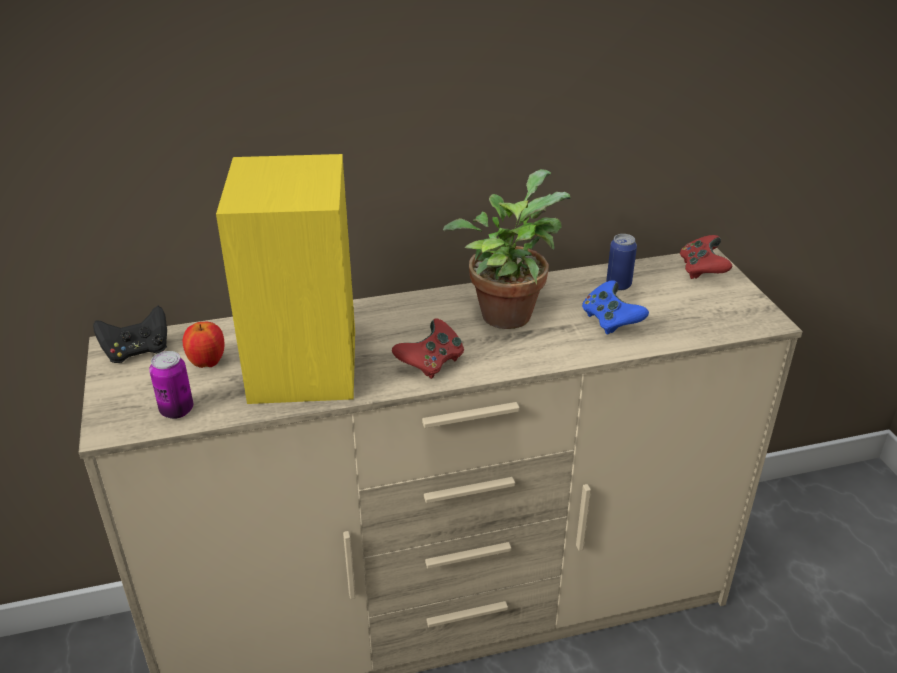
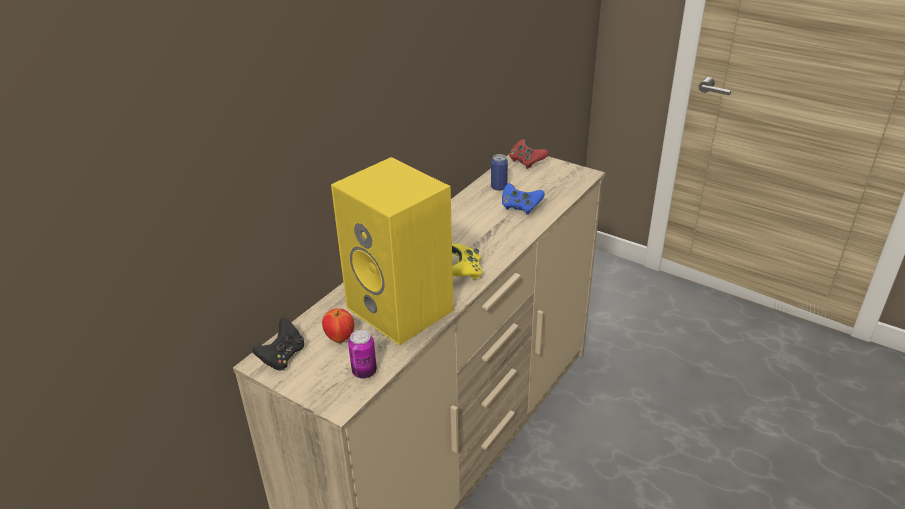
camera: 40 degrees left, 0 degrees up
red game controller [392,318,464,379] -> yellow game controller [452,244,482,279]
potted plant [443,169,571,329] -> none

